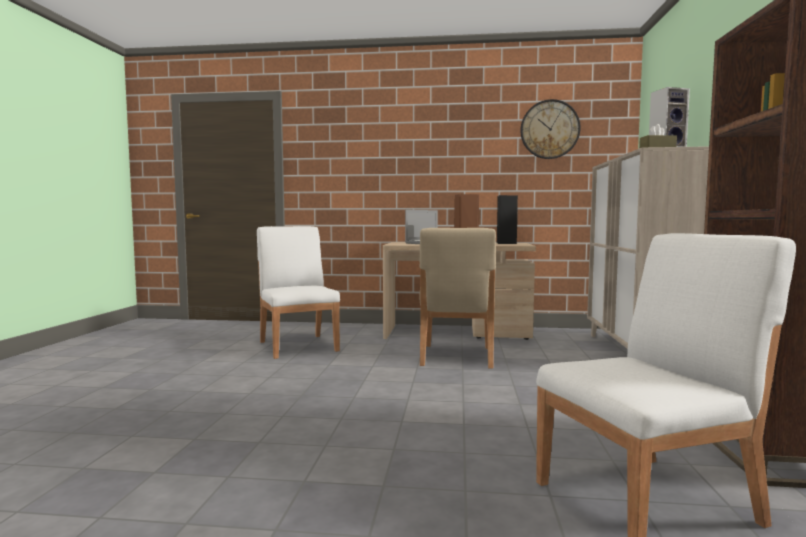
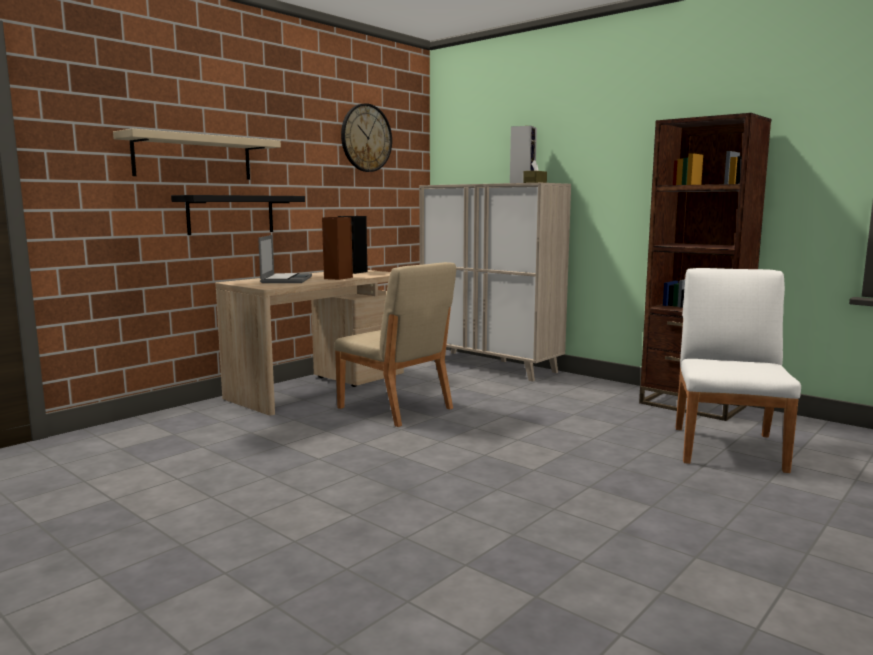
camera: 55 degrees left, 5 degrees up
white chair [257,226,340,359] -> none
none -> beige shelf [113,129,281,180]
none -> black shelf [171,195,305,235]

